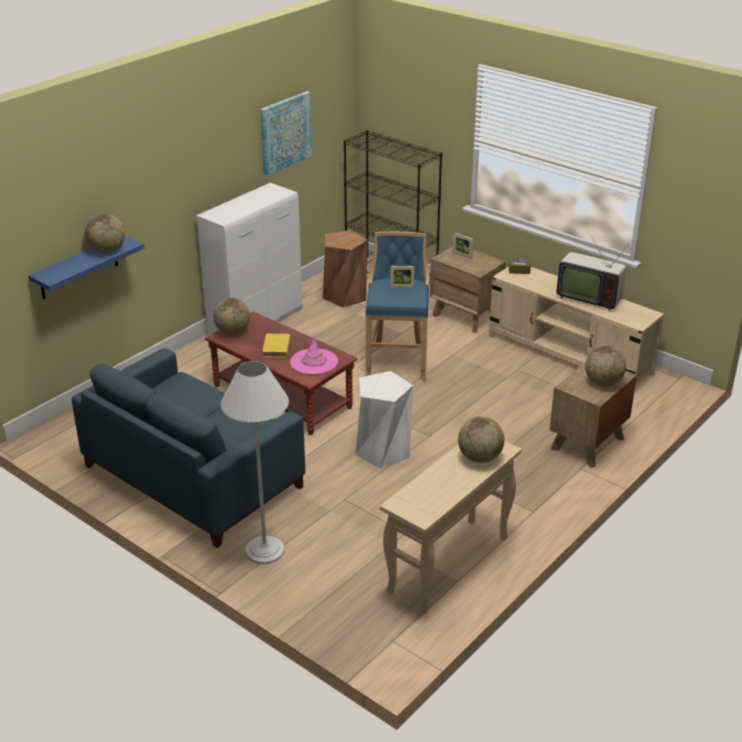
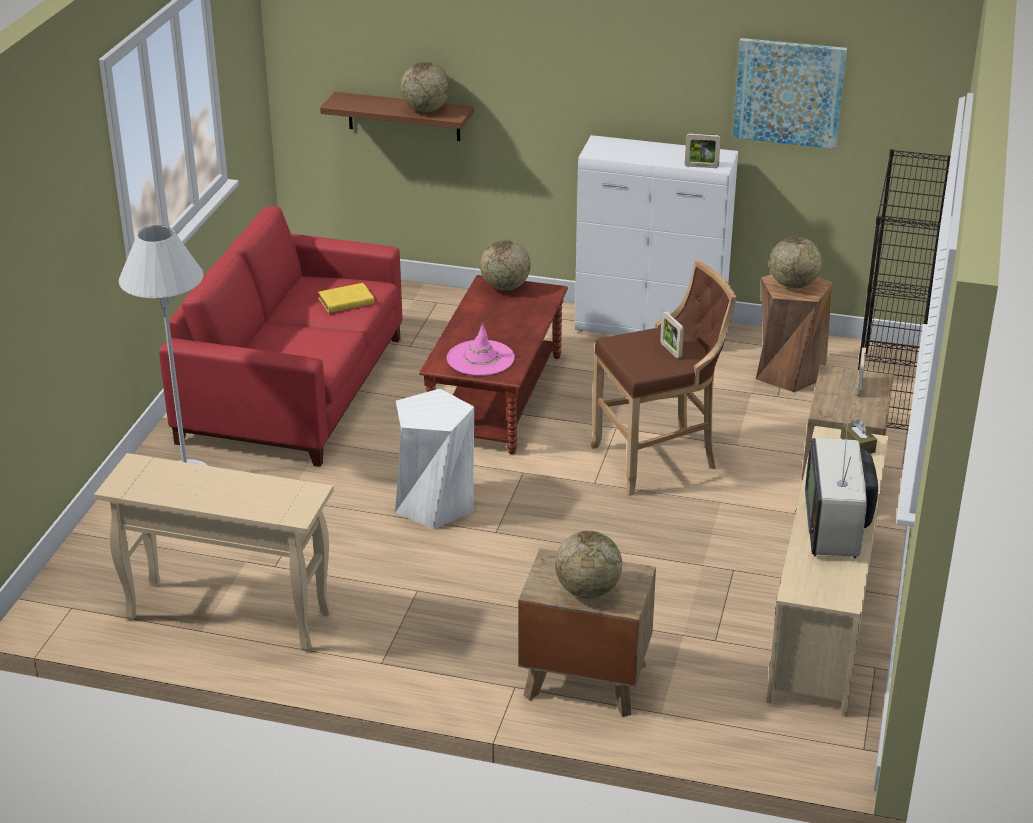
camera: 65 degrees right, 0 degrees up
blue shelf [28,236,144,299] -> brown shelf [320,92,474,141]
blue sofa [72,348,305,548] -> red sofa [159,206,402,467]
yellow book [262,334,290,357] -> yellow book moved to [318,283,374,313]
blue stool [365,231,429,381] -> brown stool [591,261,736,496]
globe [458,417,504,463] -> globe moved to [769,236,822,289]
none -> picture frame [685,134,721,168]

